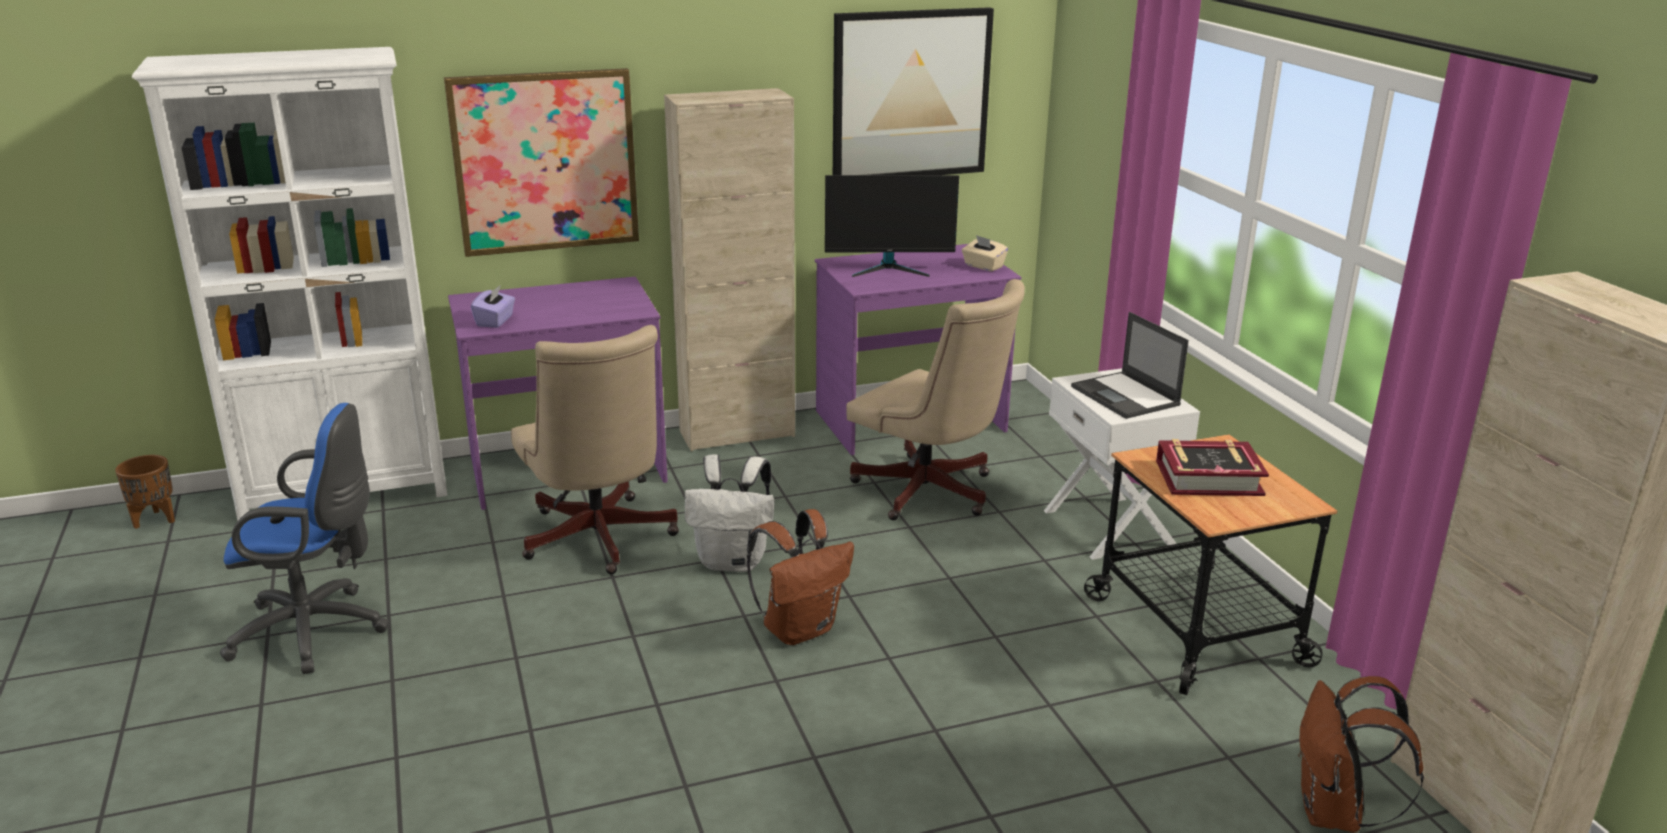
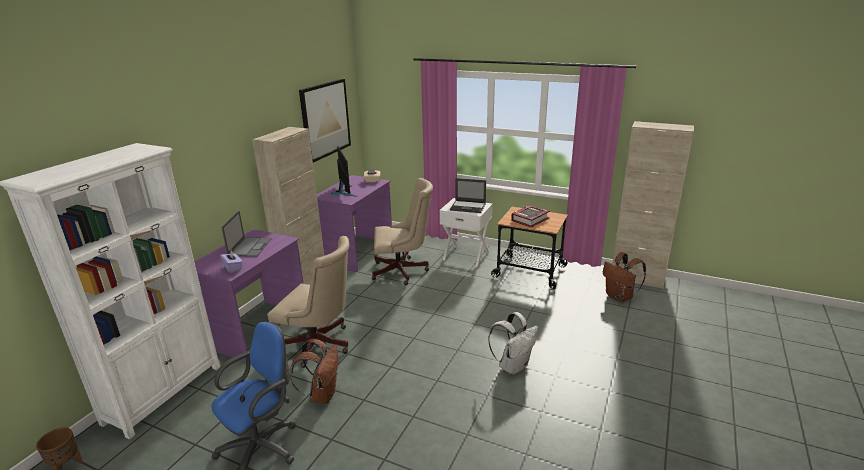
camera: 45 degrees left, 0 degrees up
picture [444,68,639,257] -> none
white backpack [684,454,774,572] -> white backpack moved to [488,312,538,375]
brown backpack [747,509,854,645] -> brown backpack moved to [290,338,338,404]
monitor [825,175,959,277] -> monitor turned 60 degrees counterclockwise [331,146,357,197]
none -> laptop [221,211,272,257]

